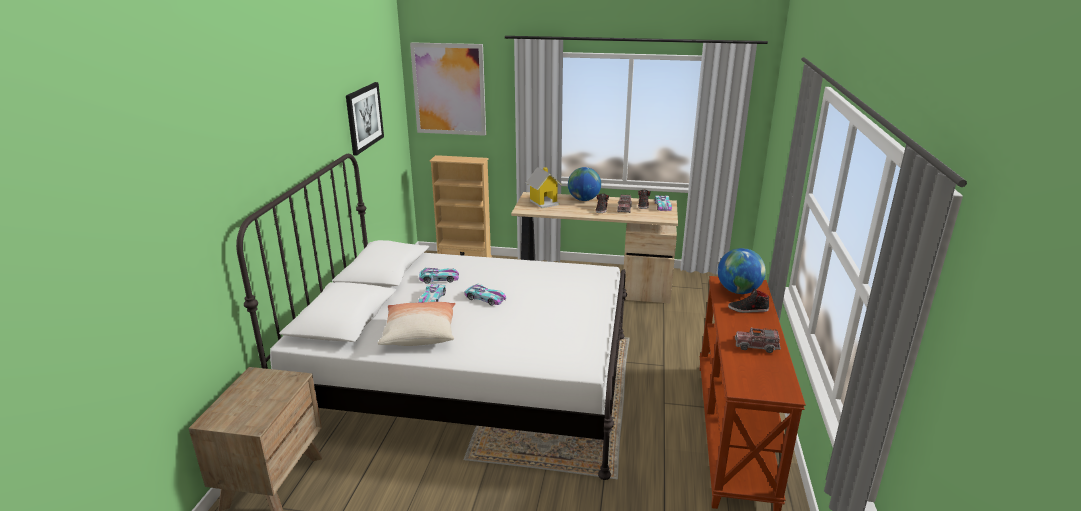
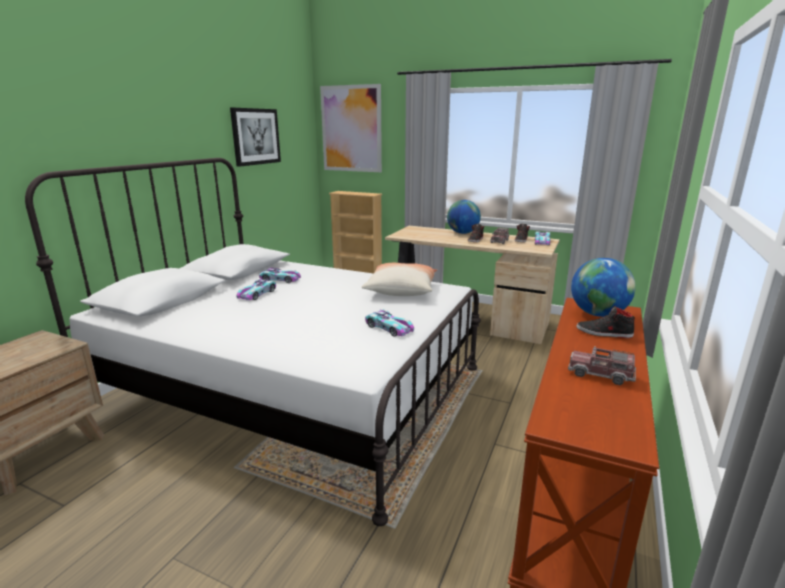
camera: 15 degrees right, 5 degrees down
pillow [378,302,455,346] -> pillow moved to [362,263,437,296]
toy car [465,284,506,306] -> toy car moved to [365,309,414,337]
toy house [525,167,562,208] -> none

